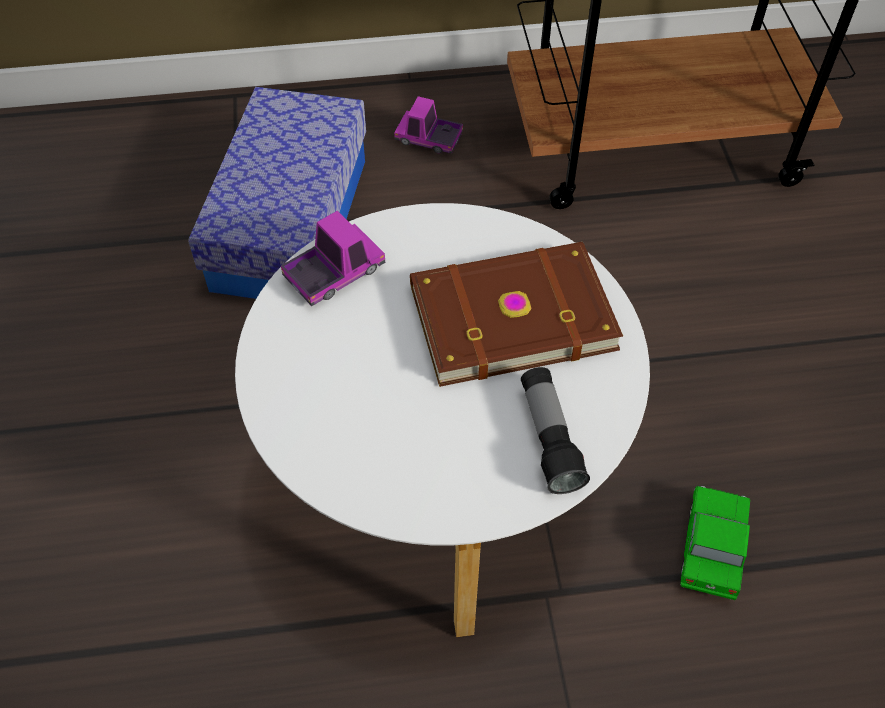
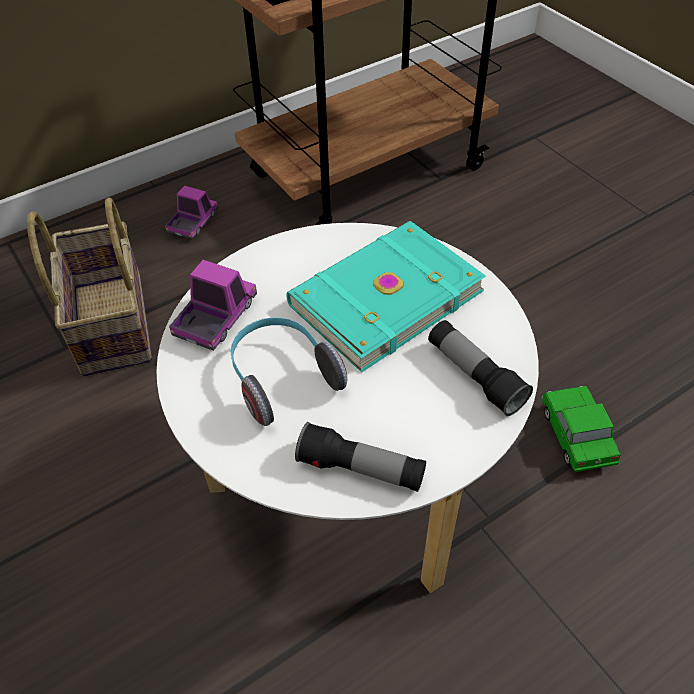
camera: 25 degrees left, 5 degrees down
storage box [188,87,366,299] -> basket [27,198,152,376]
toy truck [394,96,463,154] -> toy truck turned 120 degrees clockwise [165,186,218,239]
brown book [410,242,623,387] -> turquoise book [286,221,486,372]
none -> headphones [231,317,347,426]
none -> flashlight [295,422,426,492]

